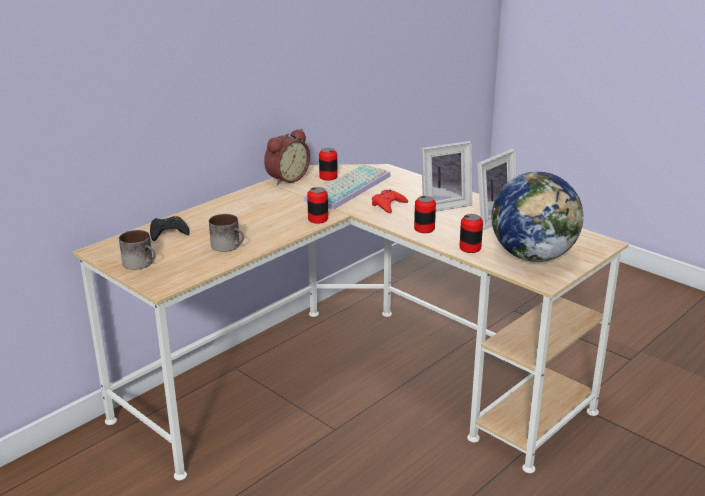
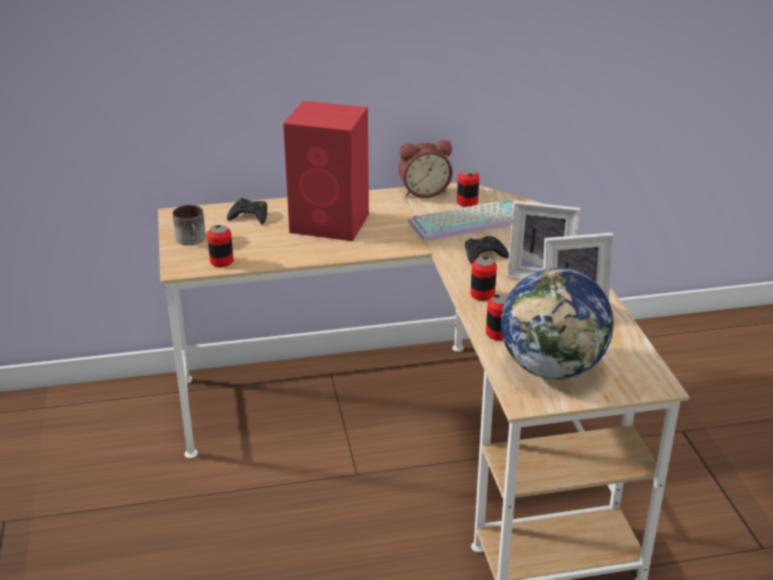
camera: 35 degrees right, 5 degrees up
mug [209,214,244,252] -> none
can [307,187,328,223] -> can moved to [207,225,233,267]
red game controller [372,190,408,213] -> black game controller [465,236,509,264]
none -> red speaker [283,101,369,241]

